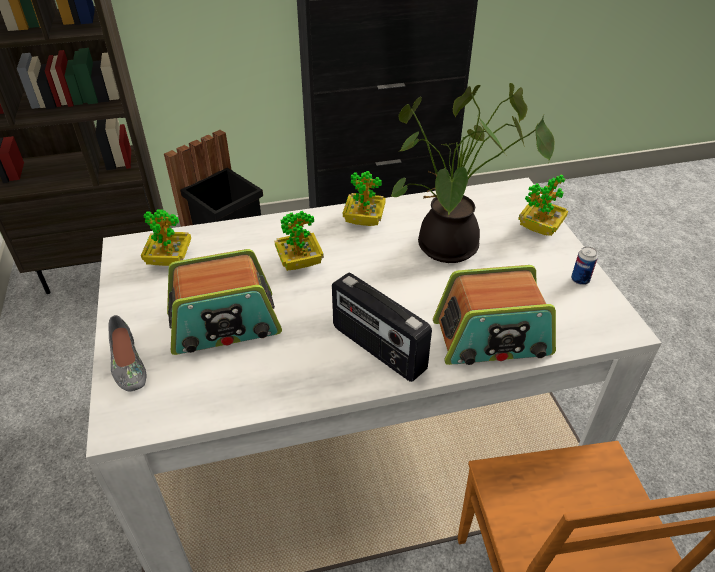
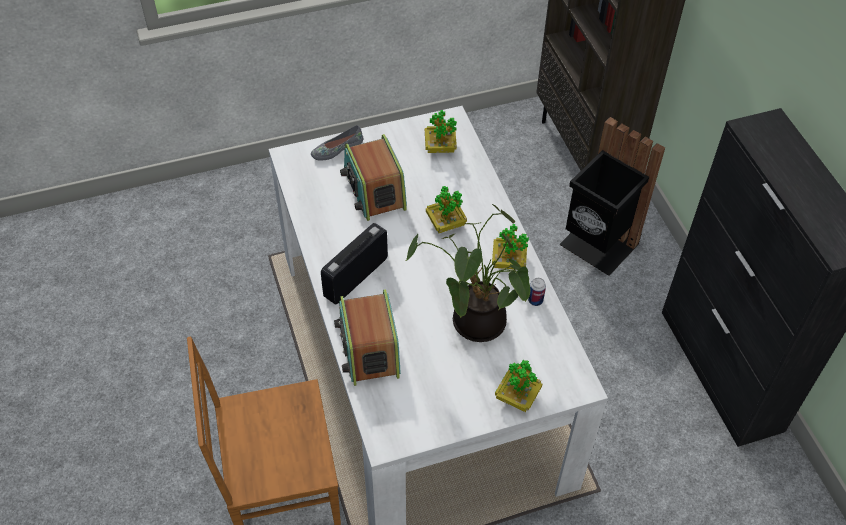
camera: 85 degrees right, 10 degrees up
can [571,246,598,285] -> can moved to [528,278,546,306]

